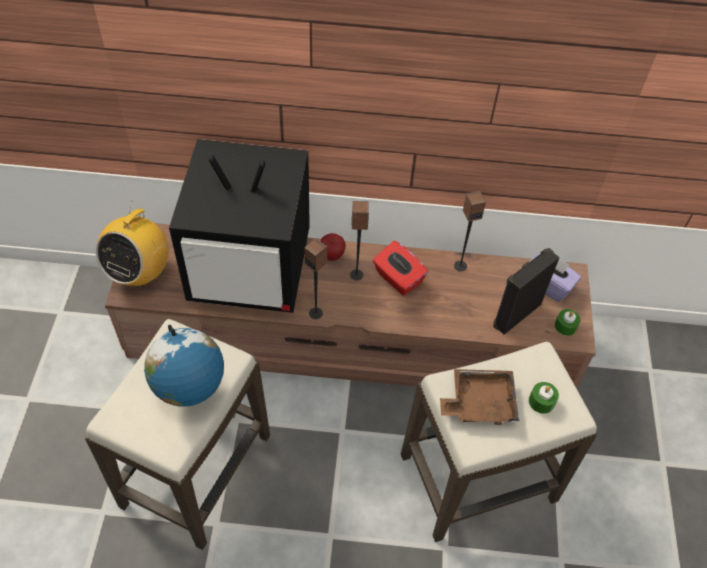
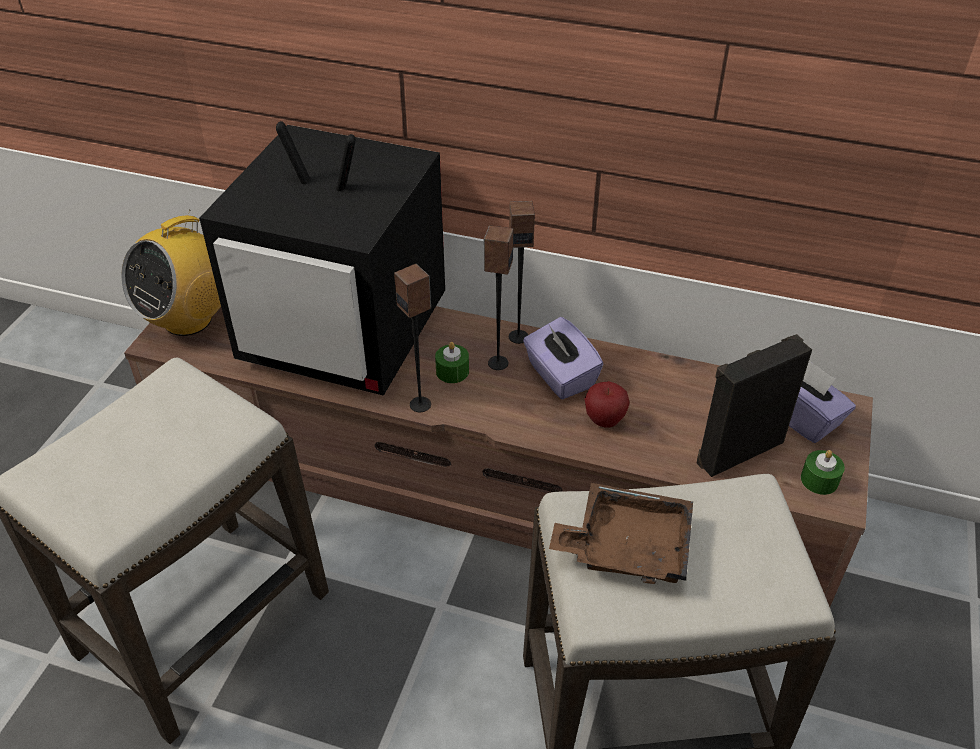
camera: 15 degrees right, 10 degrees down
globe [144,325,224,407] -> none
apple [320,233,346,261] -> apple moved to [584,381,630,427]
red tissue box [373,241,428,295] -> purple tissue box [523,317,604,400]
speaker [454,191,486,271] -> speaker moved to [509,201,535,344]
green candle [529,382,559,413] -> green candle moved to [435,342,469,383]

